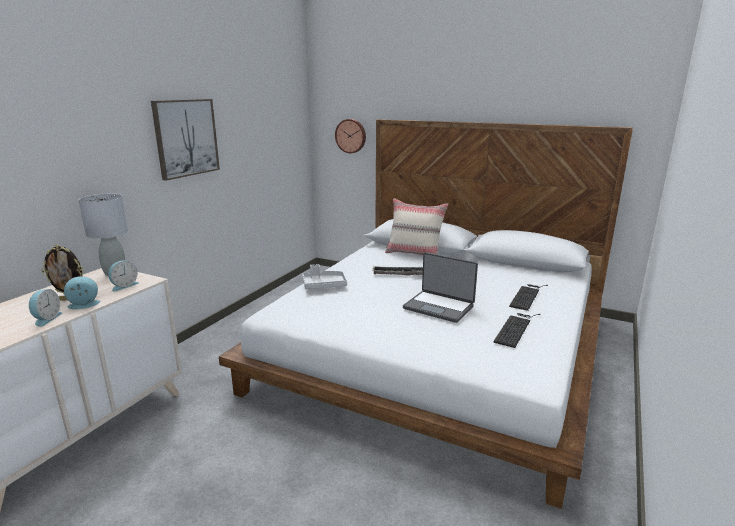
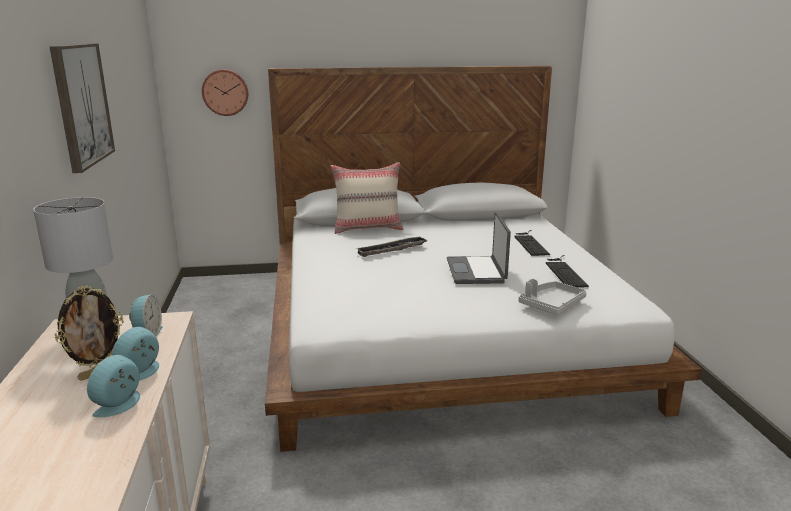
camera: 35 degrees left, 0 degrees up
alarm clock [29,289,62,327] -> alarm clock turned 120 degrees counterclockwise [87,355,140,417]
grey tray [302,264,347,289] -> grey tray moved to [519,278,587,315]
laptop [403,252,478,323] -> laptop turned 90 degrees clockwise [447,212,511,284]

